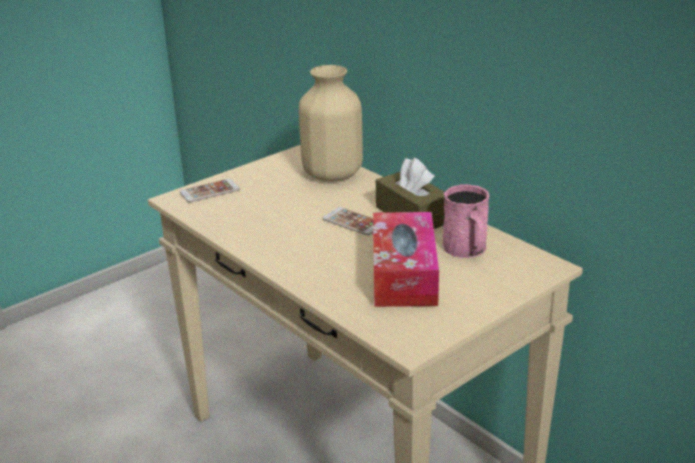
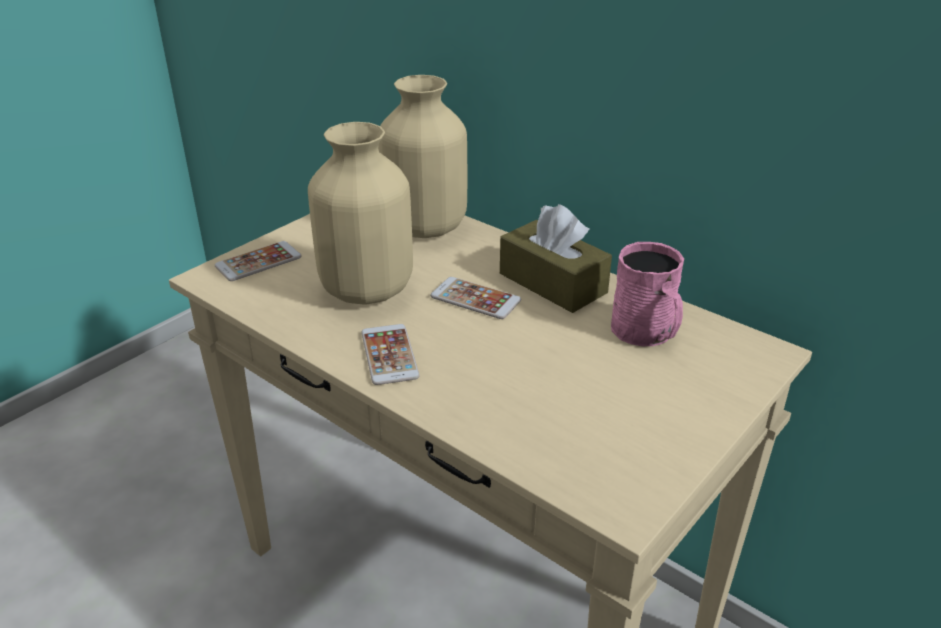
camera: 10 degrees left, 5 degrees up
tissue box [373,212,439,307] -> none
none -> beige vase [308,122,413,305]
none -> phone [361,324,420,385]

